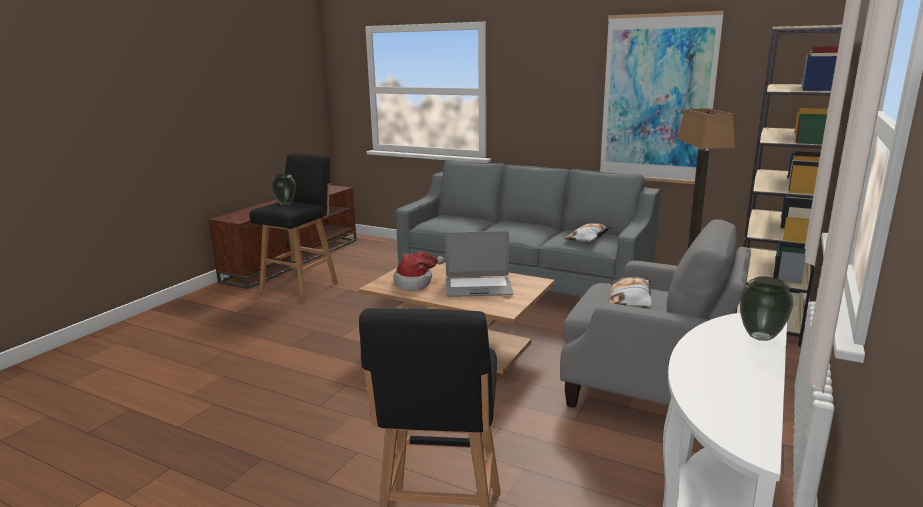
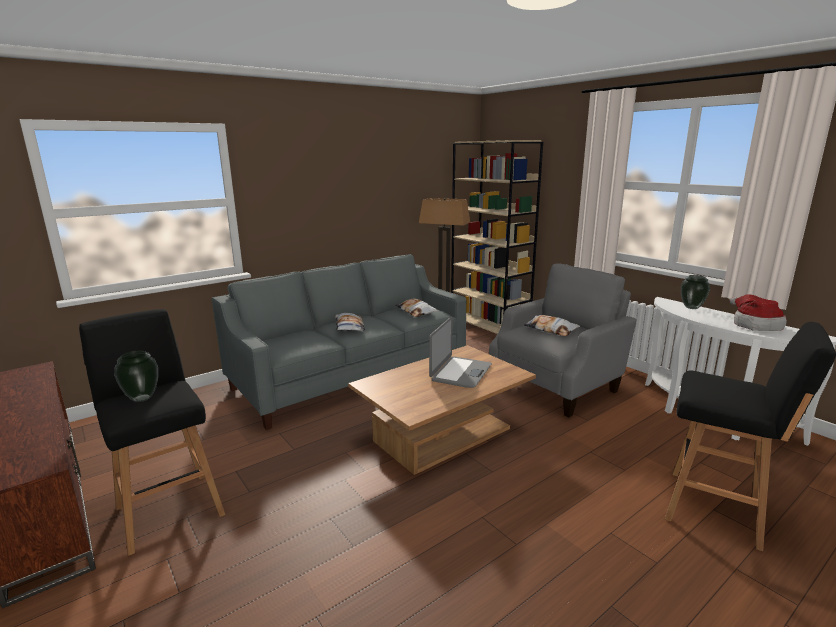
camera: 65 degrees left, 0 degrees up
hat [393,251,444,291] -> hat moved to [729,294,787,331]
picture [600,11,724,184] -> none
none -> pillow [335,313,365,331]

